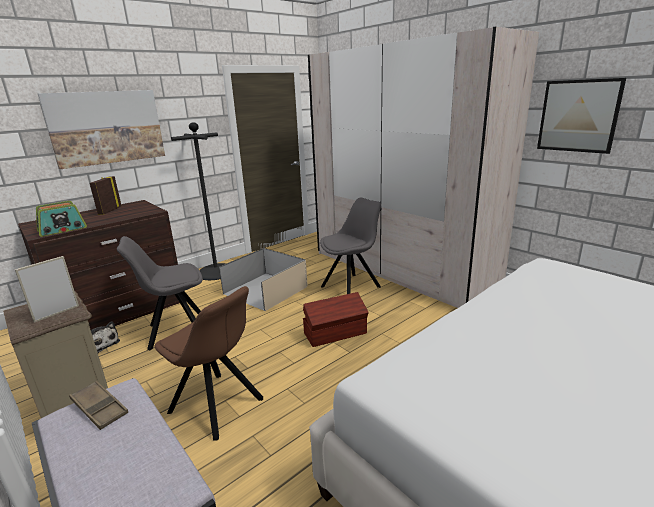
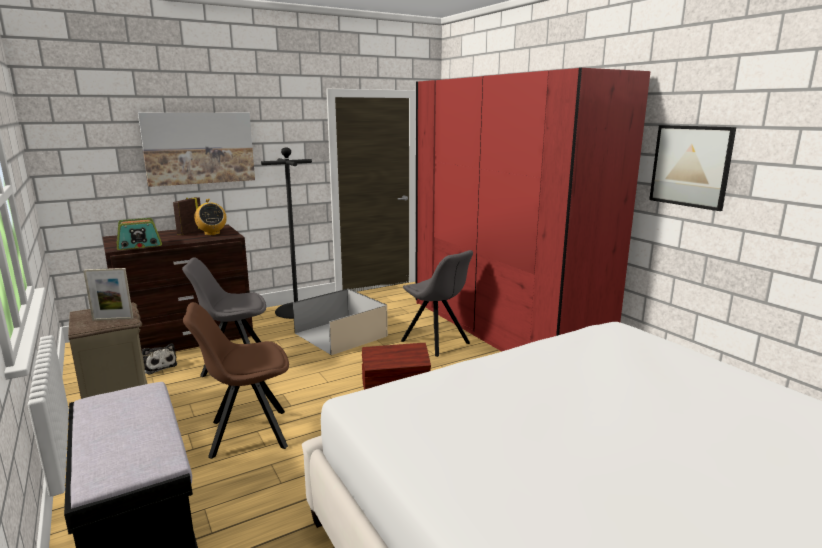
camera: 10 degrees right, 5 degrees down
picture frame [15,256,79,323] -> picture frame turned 150 degrees counterclockwise [83,268,133,321]
brown tray [69,381,128,430] -> none
brown chair [154,286,263,441] -> brown chair turned 120 degrees clockwise [183,302,289,459]
beige wardrobe [308,27,539,308] -> red wardrobe [416,68,651,351]
grey chair [320,197,381,294] -> grey chair turned 75 degrees clockwise [401,250,473,357]
none -> radio [194,199,227,235]

